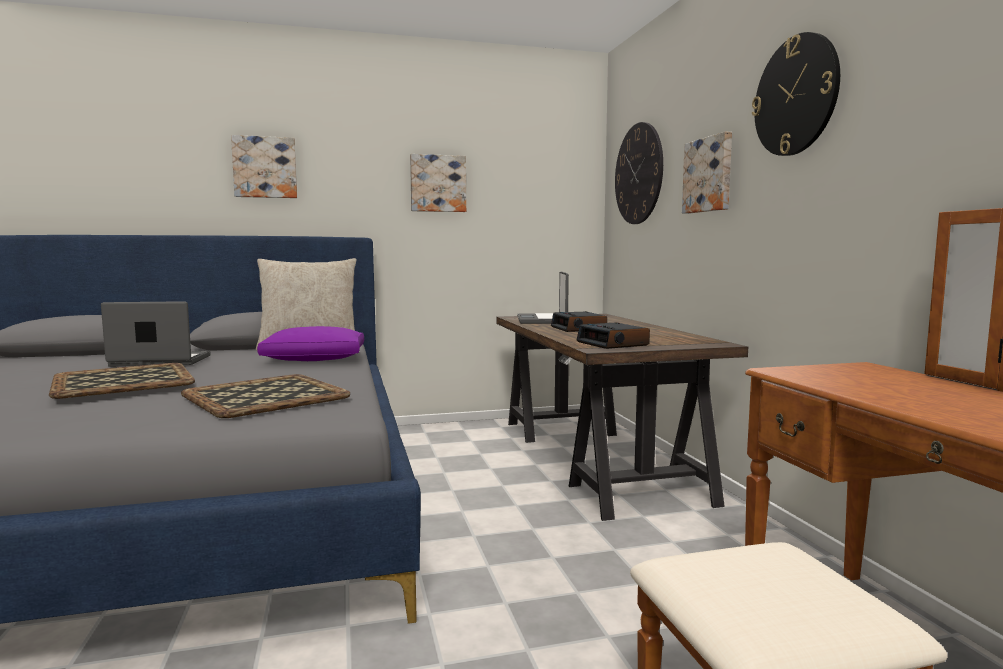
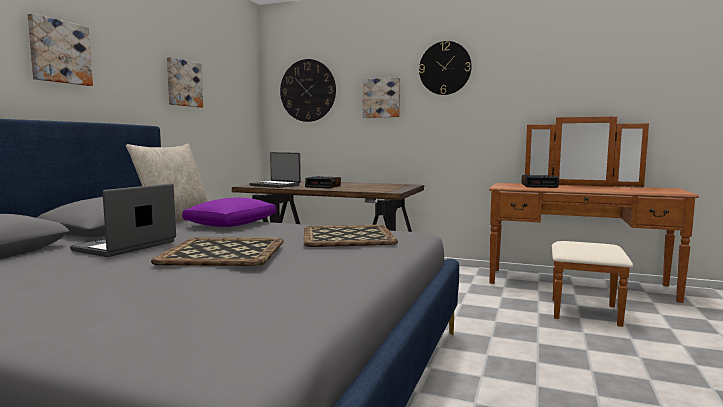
camera: 55 degrees left, 0 degrees up
alarm clock [577,322,650,349] -> alarm clock moved to [521,175,559,188]

